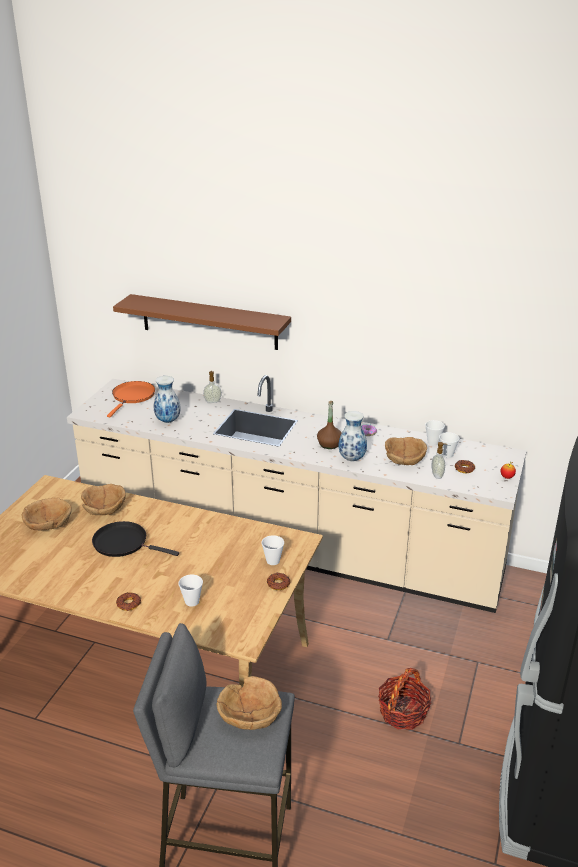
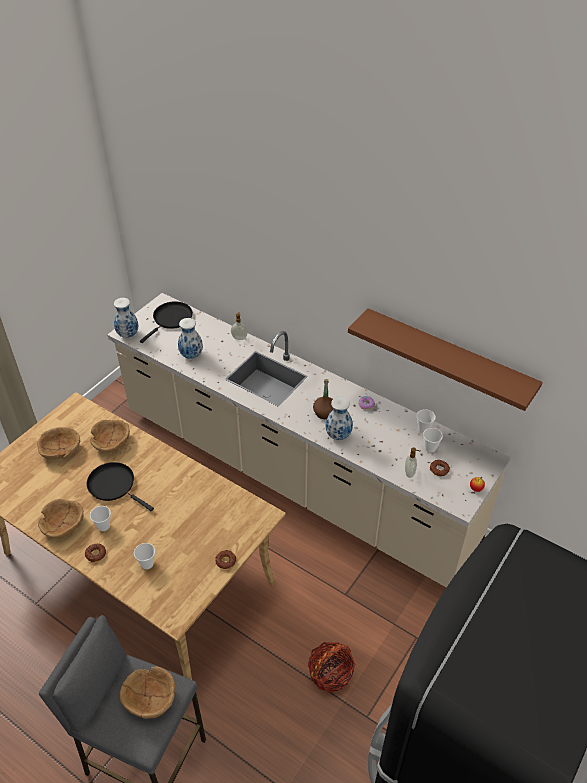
camera: 15 degrees right, 15 degrees up
orange frying pan [107,381,155,417] -> black frying pan [140,301,193,343]
brown shelf [113,294,291,350] -> brown shelf moved to [348,308,543,411]
cup [261,535,284,565] -> cup moved to [90,506,111,531]
brown bowl [385,437,427,465] -> brown bowl moved to [38,499,83,539]
none -> vase [114,298,138,338]

